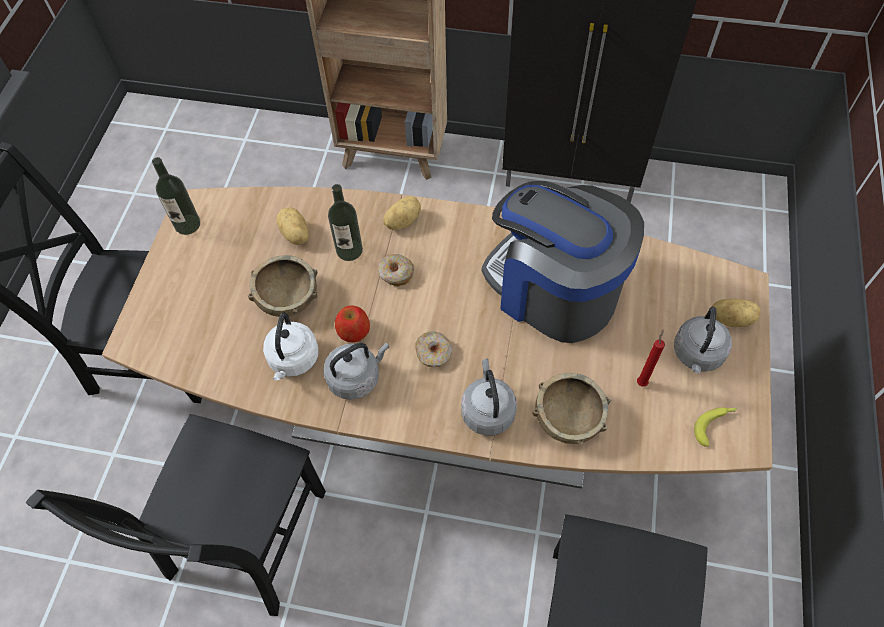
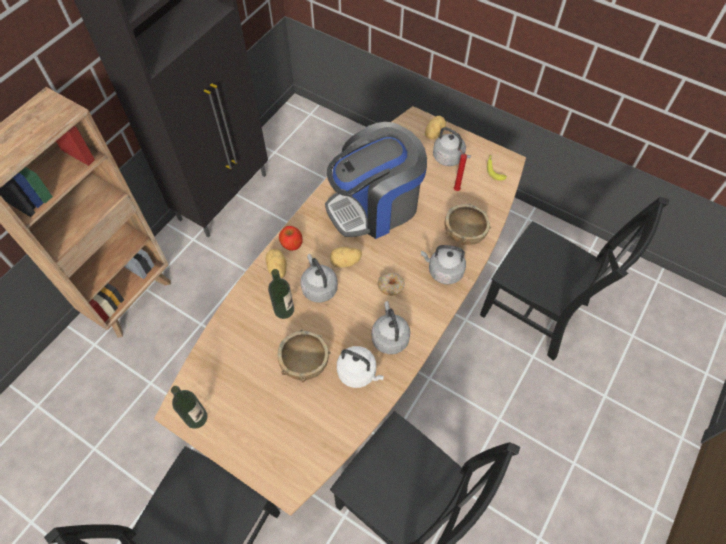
camera: 70 degrees left, 0 degrees up
potato [277,207,309,245] -> potato moved to [330,247,362,268]
apple [335,305,370,342] -> apple moved to [279,226,303,251]
donut [378,254,414,287] -> grey kettle [301,254,338,302]

